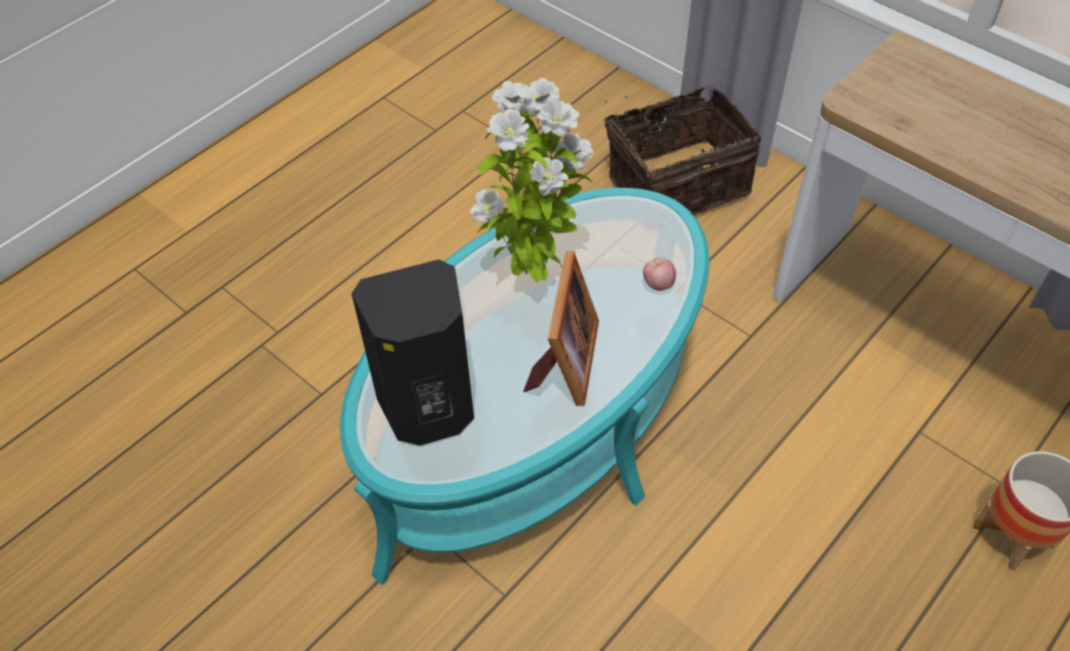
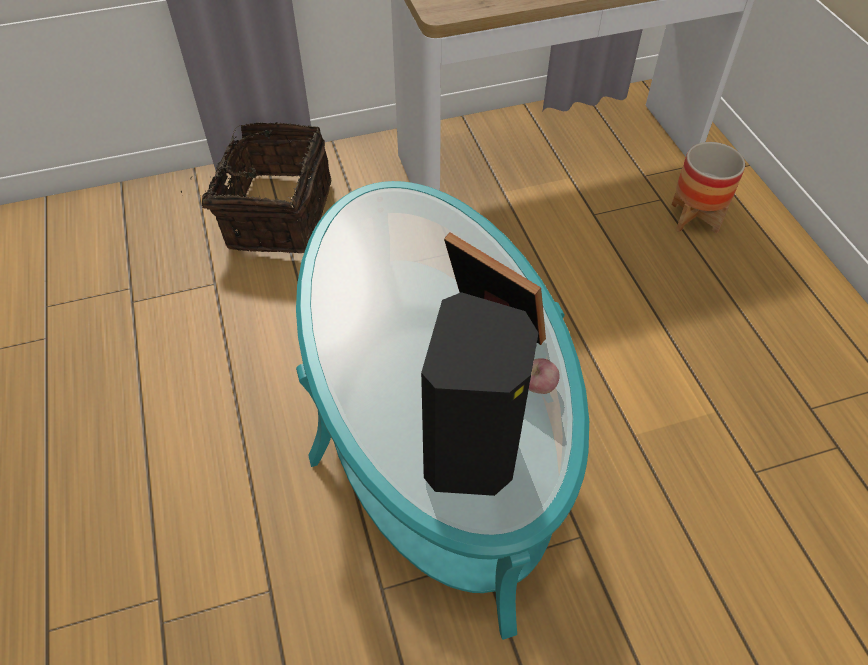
camera: 60 degrees left, 0 degrees up
potted plant [470,78,593,283] -> none
apple [643,257,676,291] -> apple moved to [529,358,560,394]

